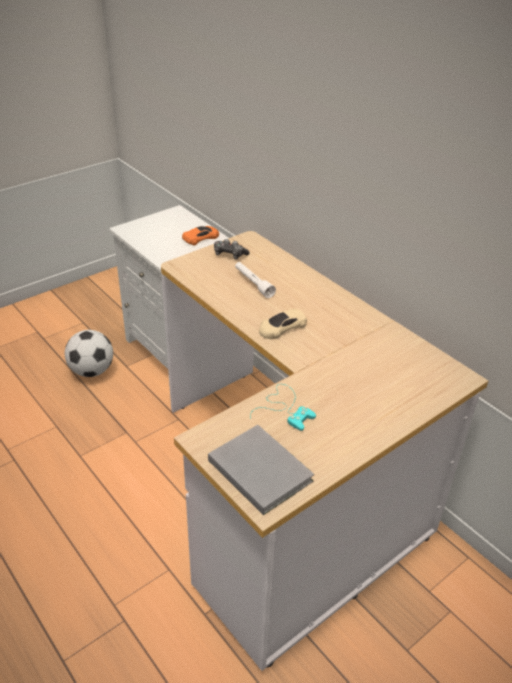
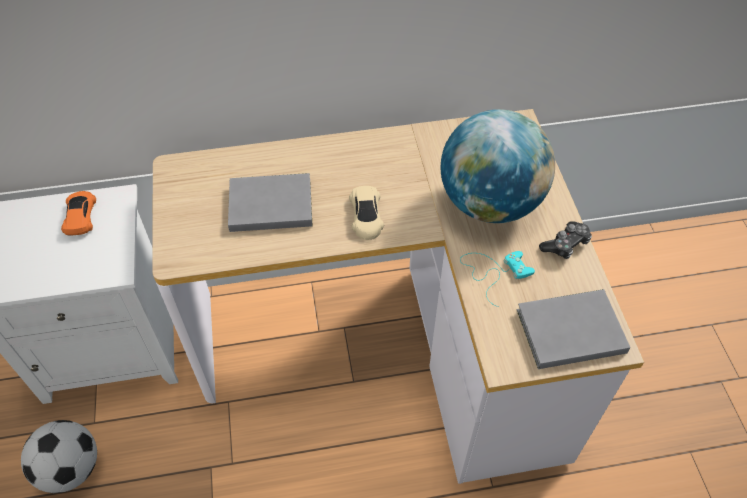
camera: 60 degrees left, 15 degrees up
game controller [214,239,250,259] -> game controller moved to [539,221,592,259]
white flashlight [235,262,276,298] -> grey book [228,173,313,232]
none -> globe [441,109,555,223]

